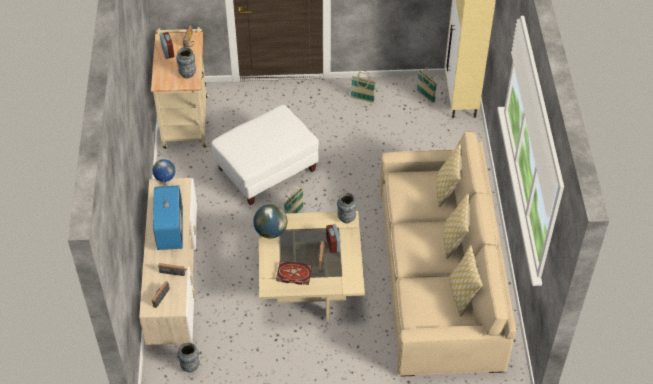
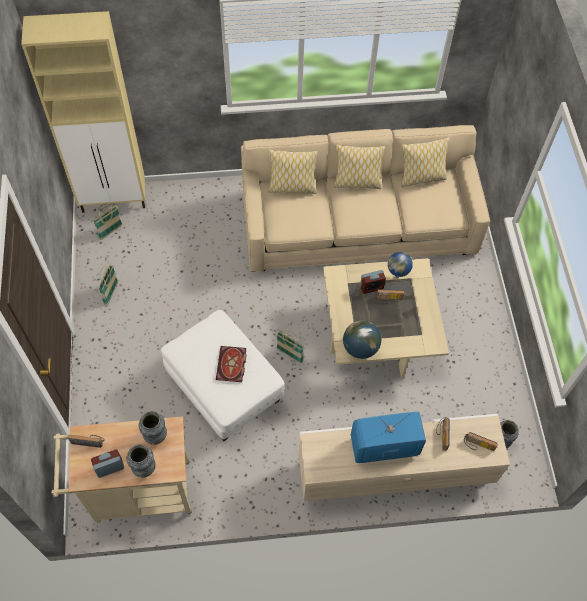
camera: 95 degrees left, 10 degrees up
globe [152,159,175,186] -> globe moved to [388,252,413,279]
book [276,261,312,285] -> book moved to [216,346,246,382]
vase [337,193,357,223] -> vase moved to [127,444,156,477]

